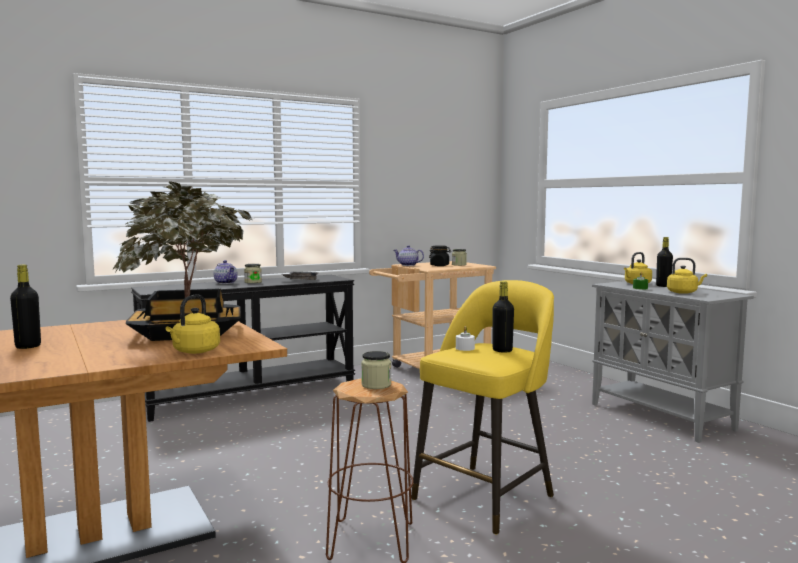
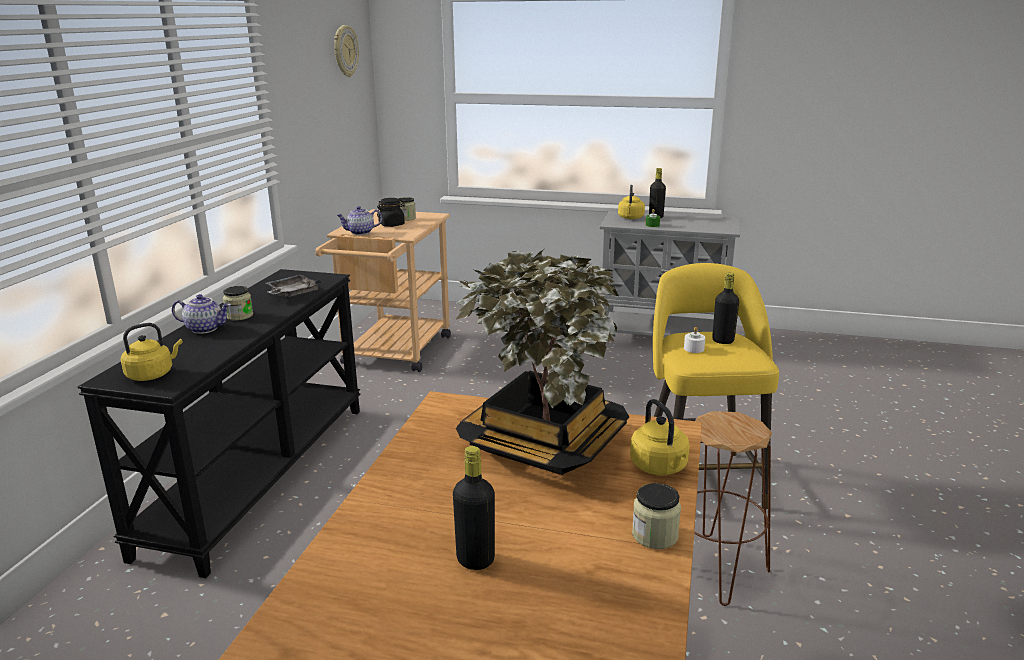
camera: 45 degrees left, 15 degrees up
jar [361,351,391,389] -> jar moved to [632,483,681,549]
yellow kettle [667,258,707,294] -> yellow kettle moved to [121,323,183,381]
none -> wall clock [334,25,359,77]

